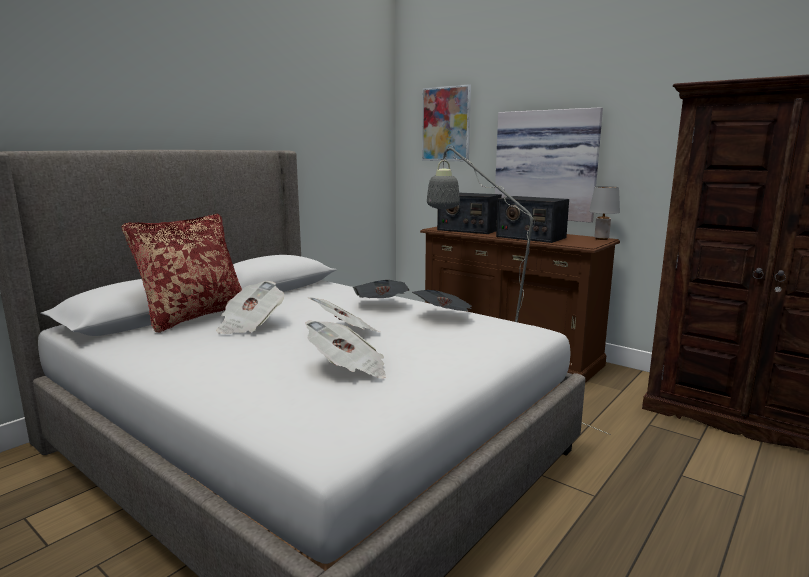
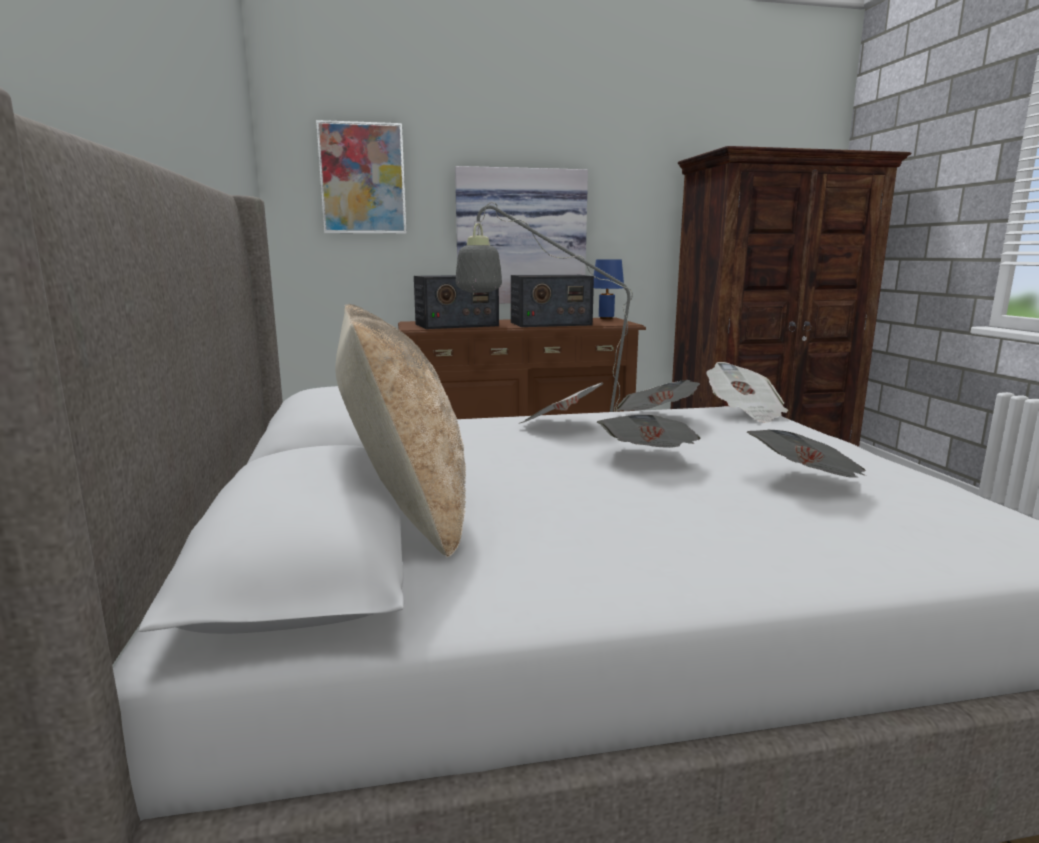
camera: 50 degrees left, 0 degrees up
red pillow [121,214,242,333] -> beige pillow [335,304,466,557]
newspaper [216,281,284,334] -> newspaper moved to [706,362,788,423]
grey table lamp [589,186,620,240] -> blue table lamp [594,259,624,319]

